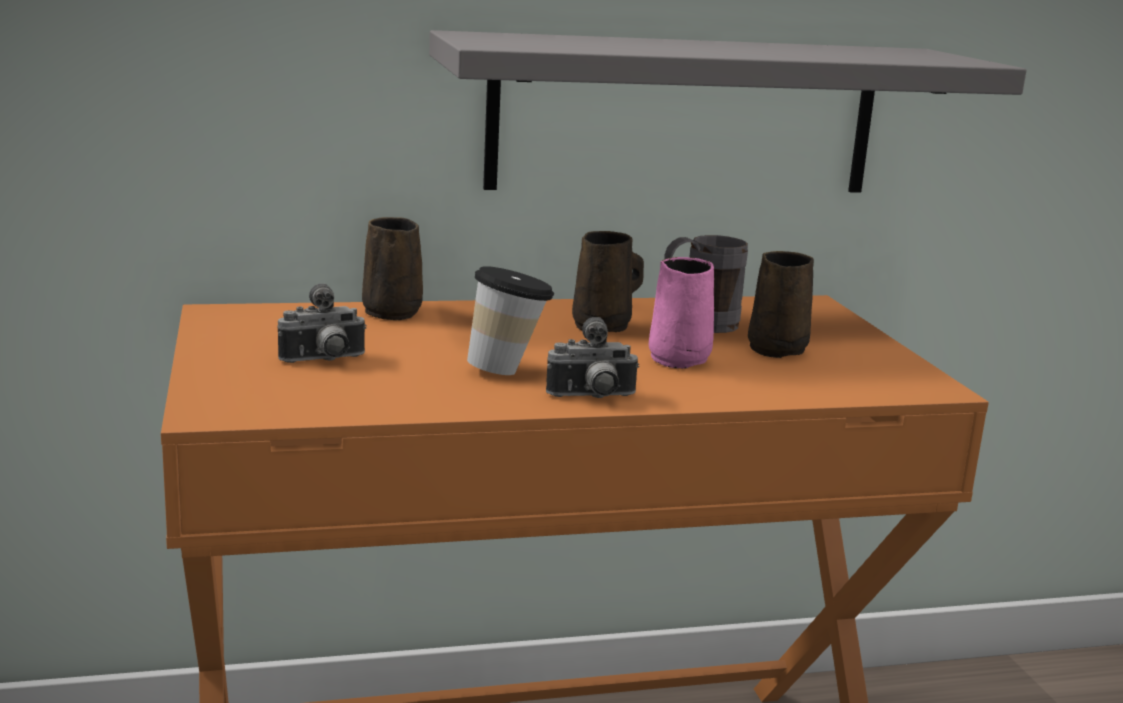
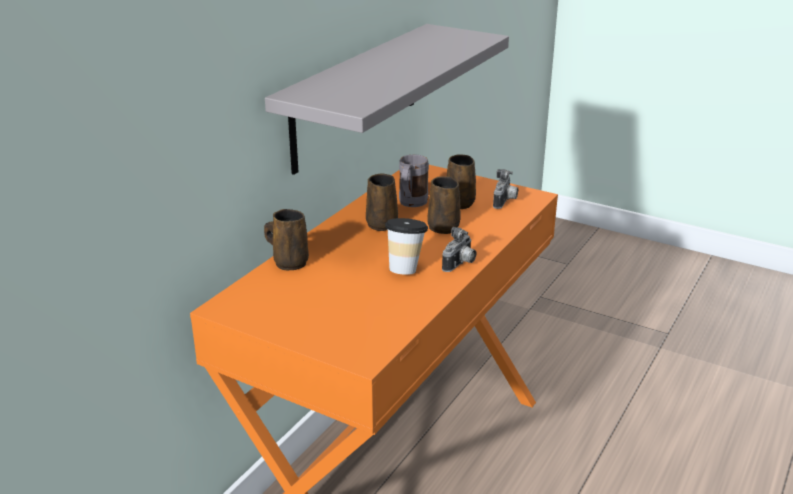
camera: 45 degrees left, 10 degrees up
camera [278,284,367,363] -> camera moved to [493,169,518,209]
pink mug [649,257,714,369] -> brown mug [427,176,461,234]

